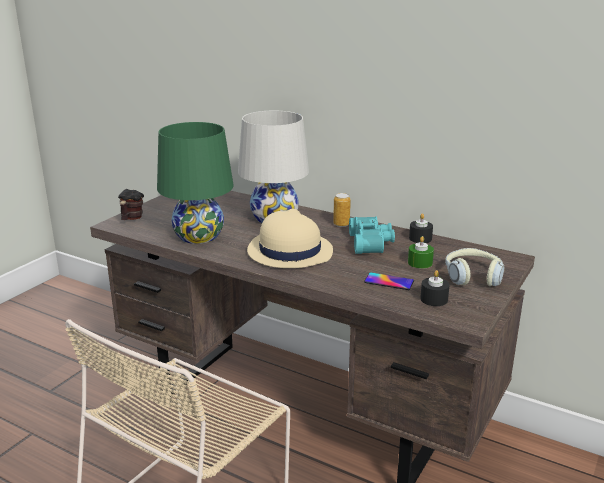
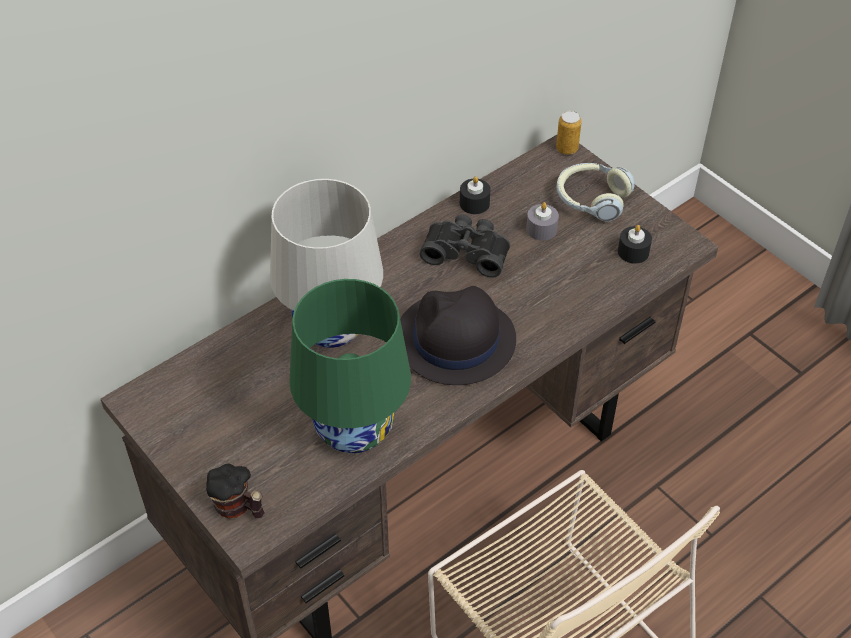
camera: 70 degrees left, 25 degrees up
beige hat [247,209,333,268] -> black hat [400,286,516,385]
can [333,193,351,227] -> can moved to [556,111,582,155]
turquoise binoculars [349,217,395,254] -> black binoculars [420,214,510,278]
phone [364,272,414,290] -> none
green candle [408,236,434,269] -> grey candle [526,202,559,241]

